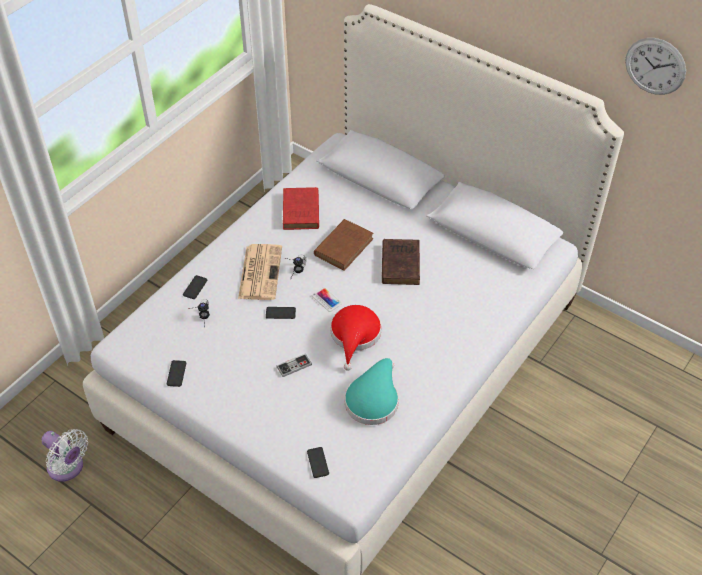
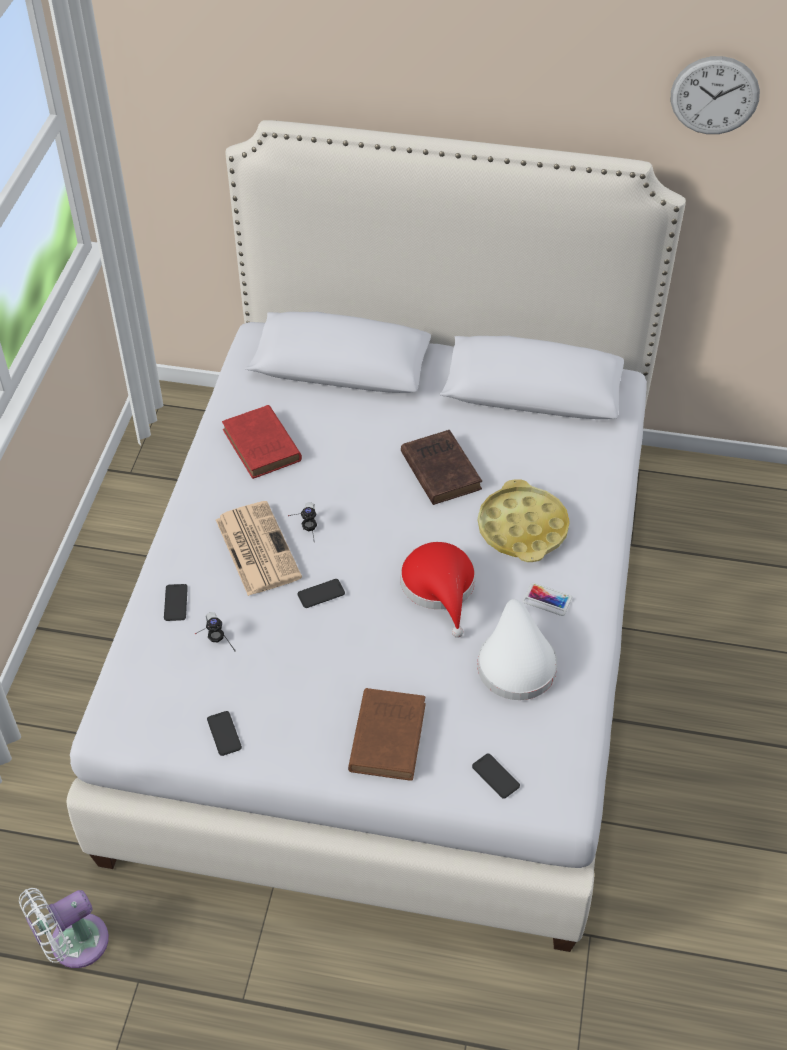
camera: 25 degrees left, 0 degrees up
white fan [41,429,88,482] -> white fan turned 135 degrees clockwise [19,888,109,968]
game controller [276,354,312,377] -> none
phone [312,287,343,312] -> phone moved to [523,582,572,616]
brown book [314,219,374,271] -> brown book moved to [348,688,426,781]
turquoise hat [345,358,399,425] -> white hat [477,599,557,700]
none -> yellow tray [478,479,570,562]

